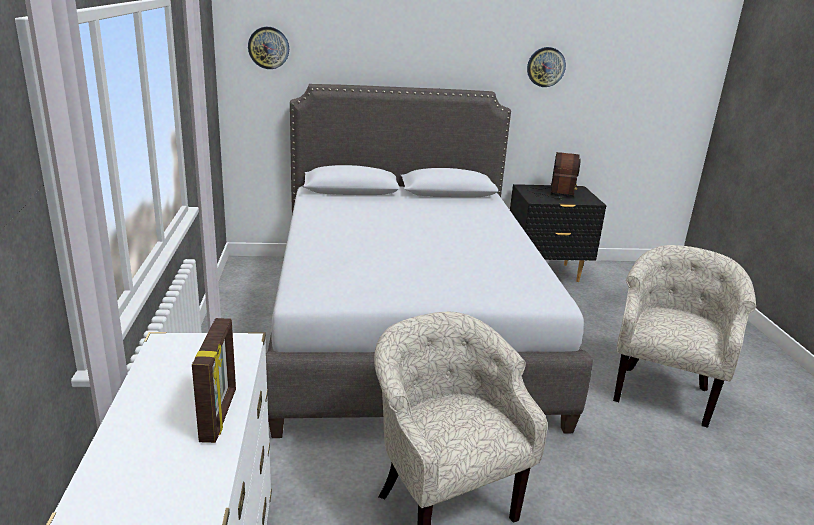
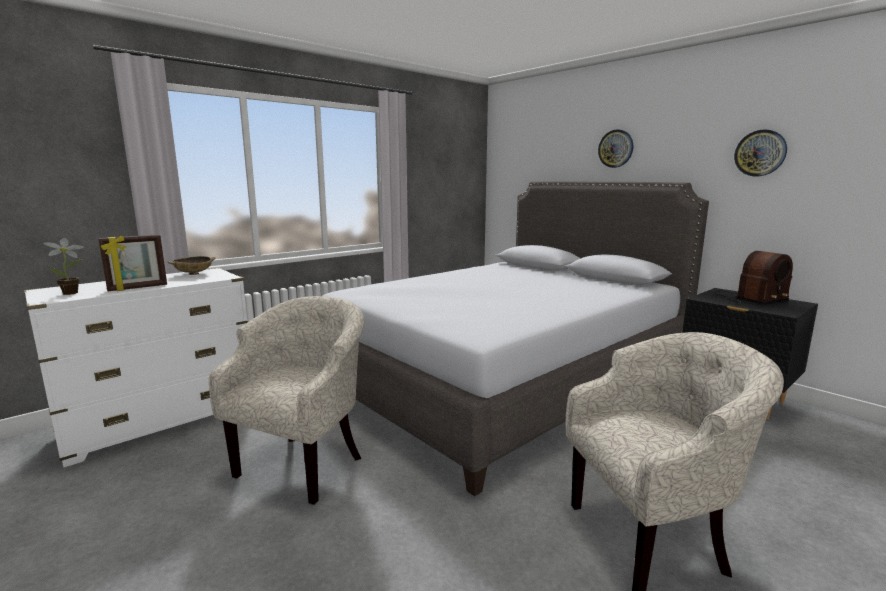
camera: 55 degrees right, 10 degrees down
wall clock [248,27,289,69] -> wall clock moved to [598,129,633,168]
none -> potted plant [43,238,84,295]
none -> beige bowl [167,256,216,275]

